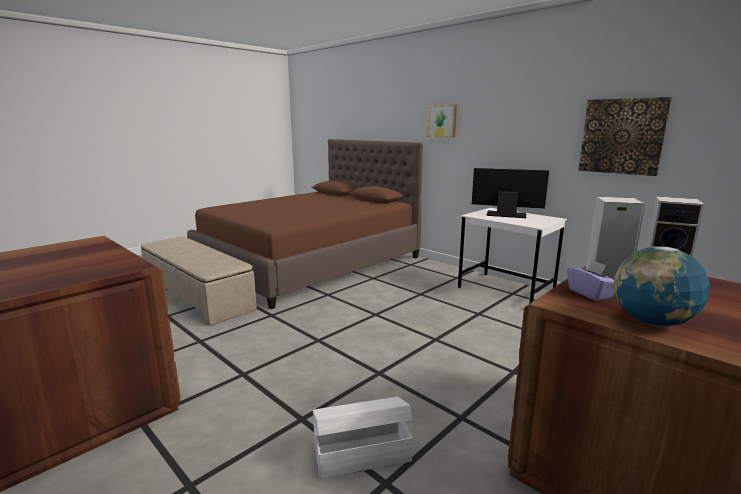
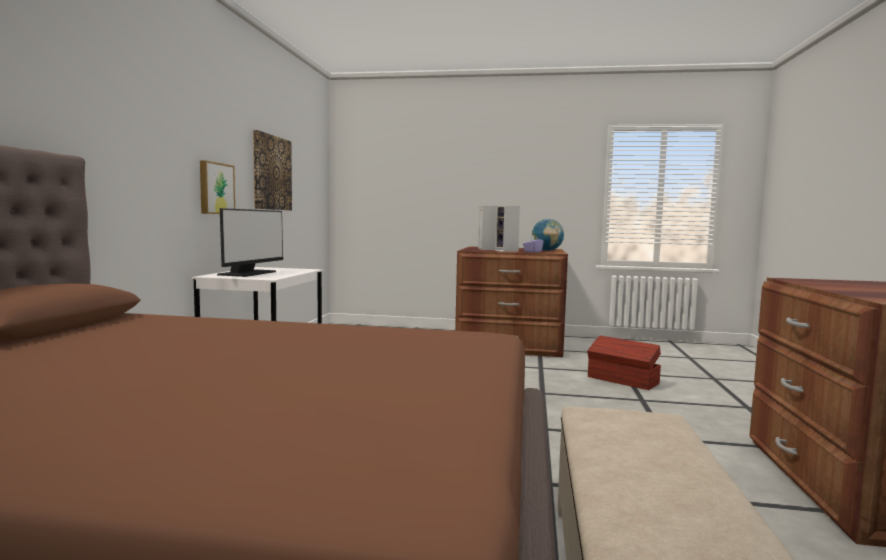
camera: 125 degrees left, 10 degrees down
white storage box [313,397,413,479] -> brown storage box [587,335,661,390]
picture [427,104,457,138] -> picture moved to [200,160,235,214]
monitor [472,168,549,218] -> monitor turned 150 degrees counterclockwise [217,208,283,277]

